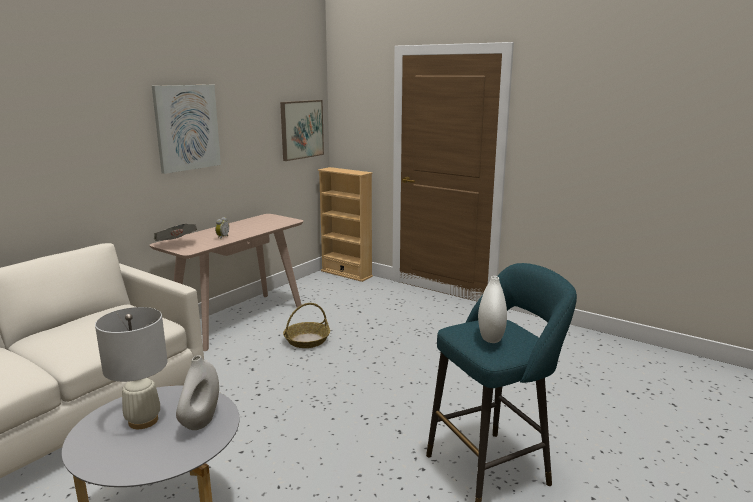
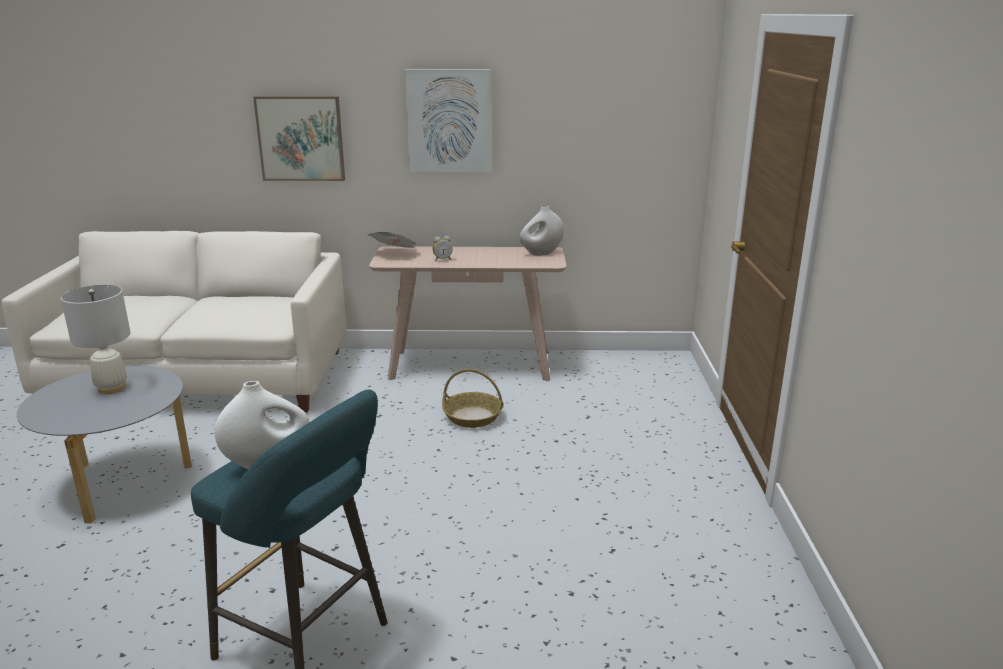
camera: 55 degrees right, 5 degrees up
white vase [176,355,219,430] -> white vase moved to [520,206,564,256]
picture [280,100,324,161] -> picture moved to [253,96,345,181]
beige bookcase [318,167,373,282] -> none

